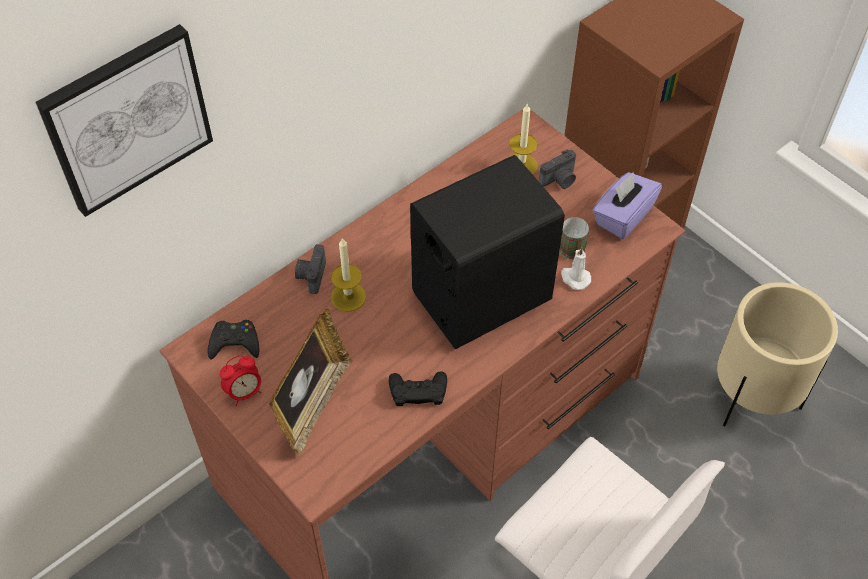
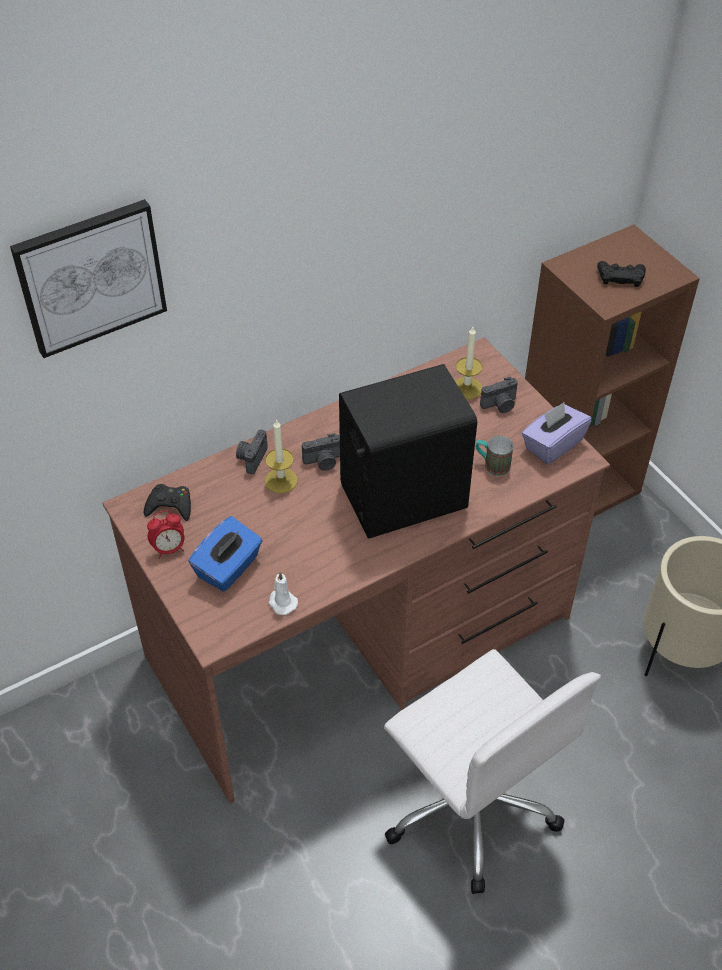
camera: 10 degrees right, 5 degrees down
picture frame [269,309,353,456] -> blue tissue box [188,516,262,592]
black game controller [389,371,447,406] -> black game controller moved to [597,261,646,287]
white candle [561,247,591,290] -> white candle moved to [268,572,298,615]
none -> camera [302,433,340,471]

